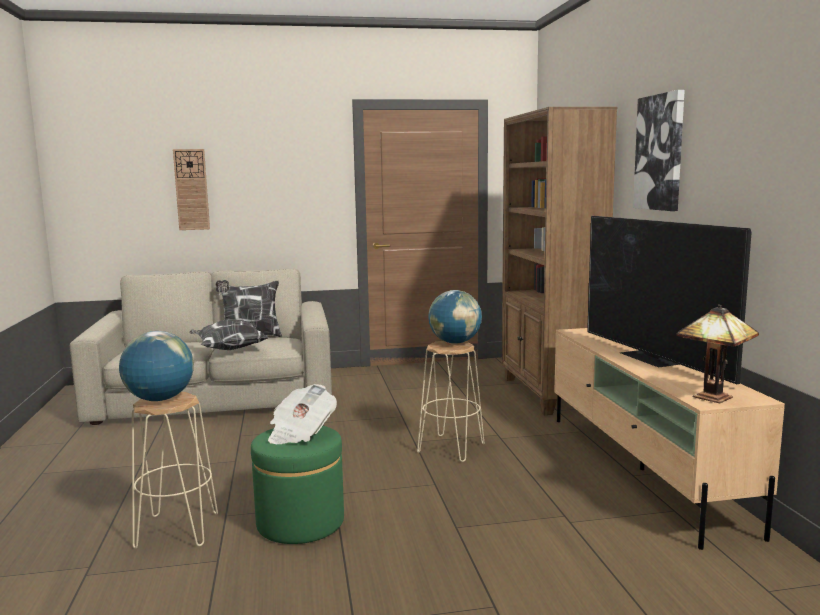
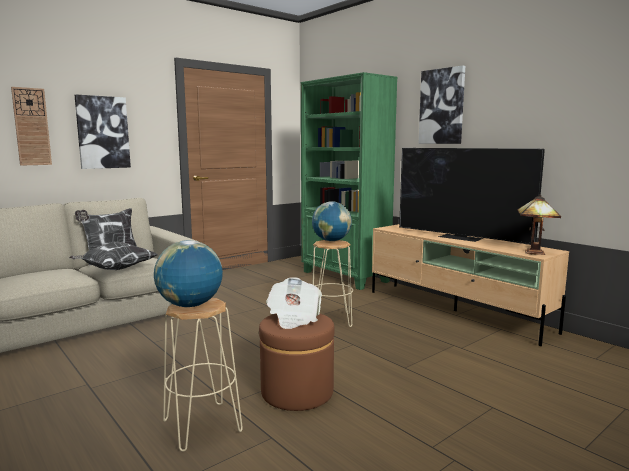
camera: 30 degrees left, 0 degrees up
green ottoman [251,426,344,544] -> brown ottoman [259,313,334,411]
brown bookcase [502,107,617,415] -> green bookcase [301,72,398,290]
none -> picture [75,95,131,169]

